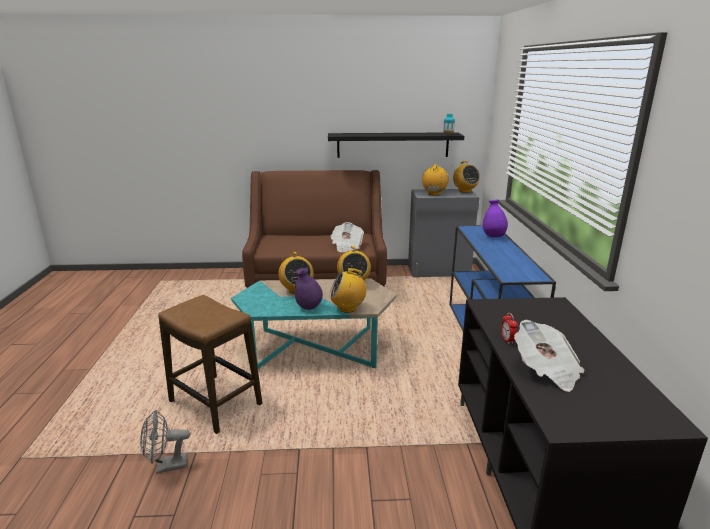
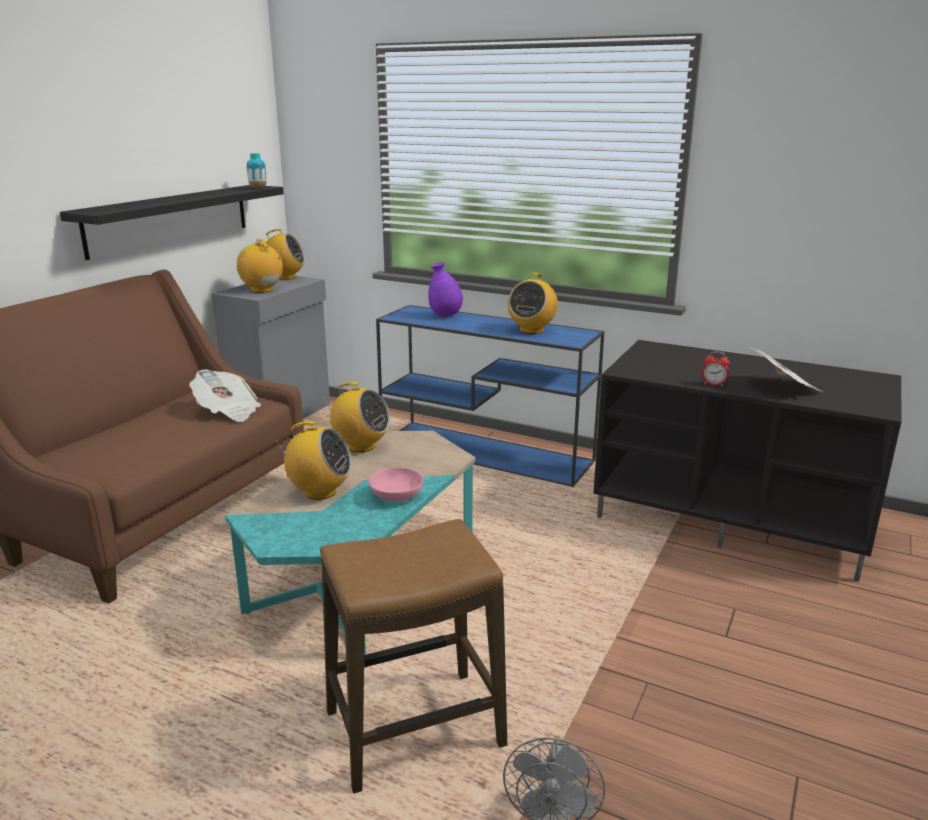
camera: 60 degrees left, 0 degrees up
purple vase [295,268,323,310] -> pink bowl [369,467,423,502]
radio [329,268,366,313] -> radio moved to [508,273,558,334]

